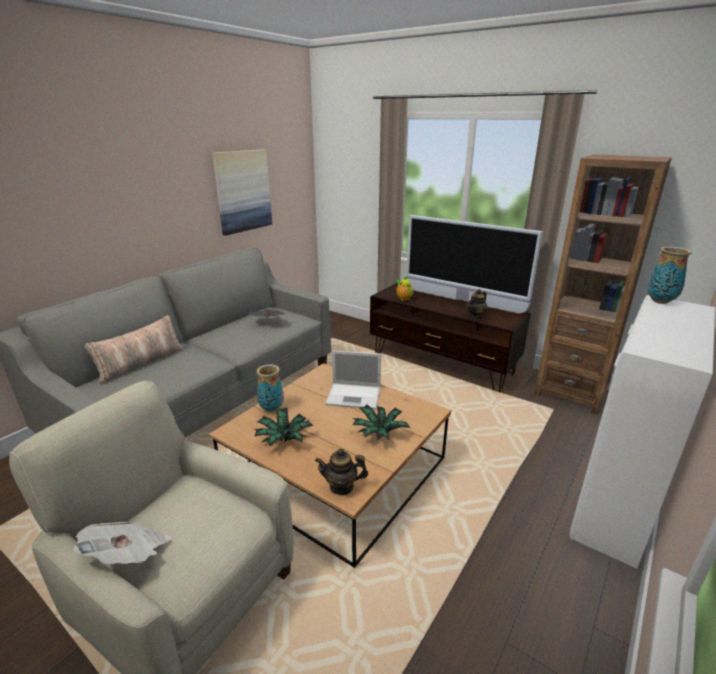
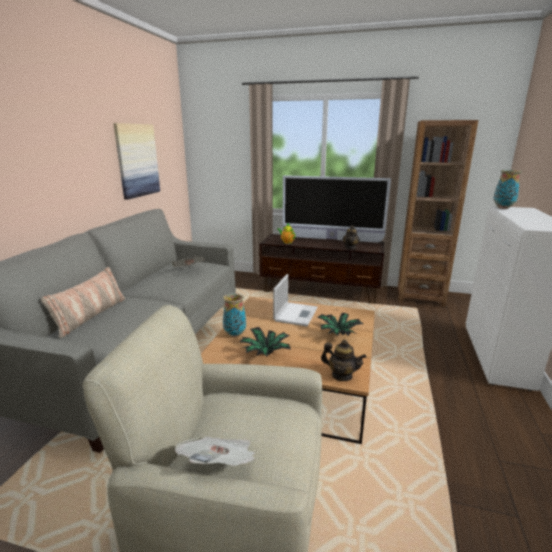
camera: 20 degrees left, 5 degrees down
teapot [315,448,368,495] -> teapot turned 135 degrees counterclockwise [321,340,366,381]
laptop [325,351,381,409] -> laptop turned 60 degrees counterclockwise [273,274,318,326]

